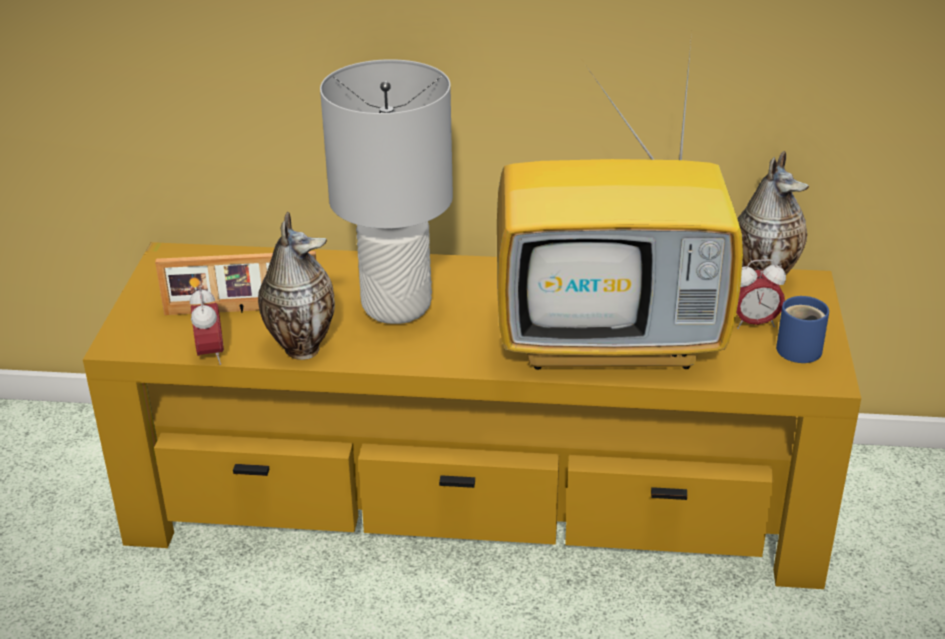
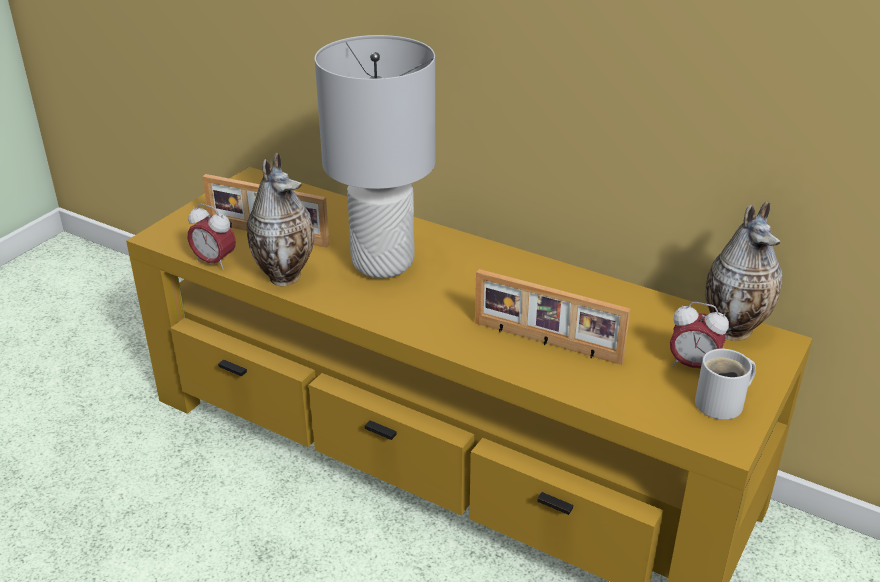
camera: 25 degrees right, 0 degrees up
alarm clock [190,286,224,365] -> alarm clock turned 105 degrees clockwise [188,204,236,270]
television [497,32,743,370] -> picture frame [475,269,630,365]
blue mug [776,296,829,363] -> white mug [695,349,756,420]

